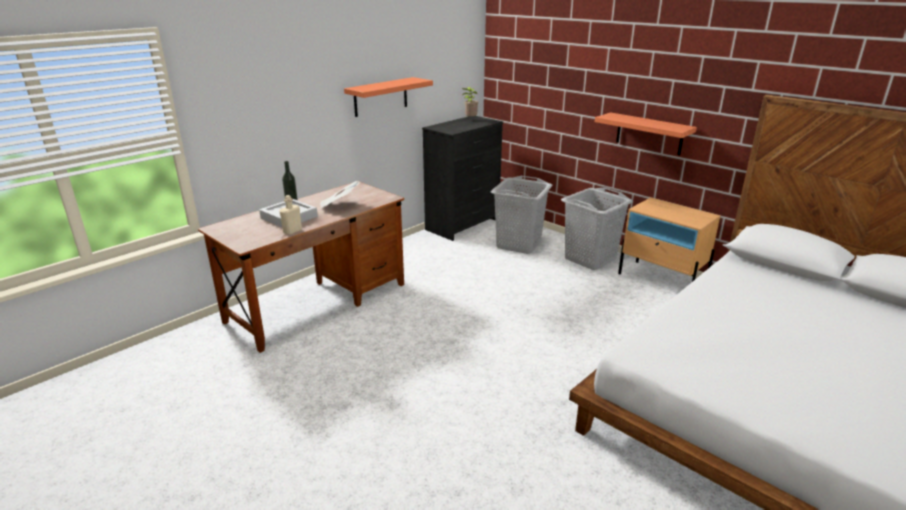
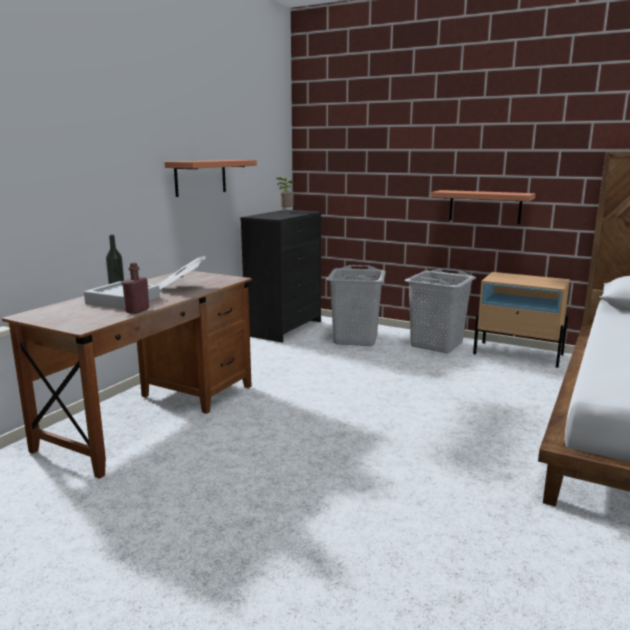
camera: 15 degrees left, 10 degrees down
beige bottle [279,195,302,235] -> red bottle [122,262,149,314]

